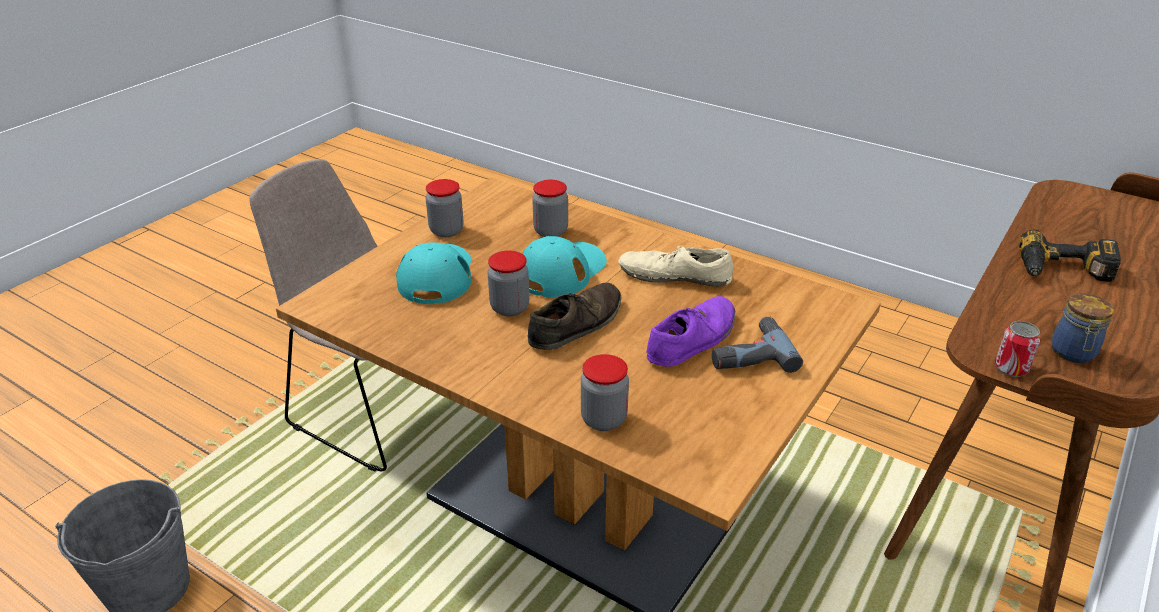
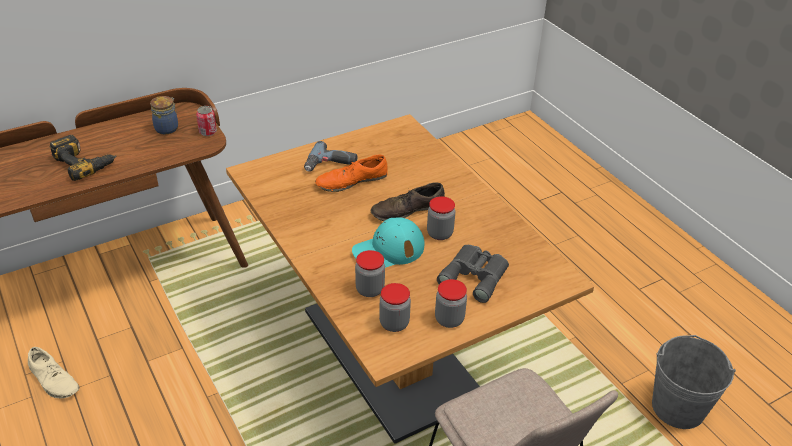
camera: 155 degrees left, 5 degrees up
turquoise cap [396,242,471,304] -> grey binoculars [437,245,509,303]
jar [581,354,629,431] -> jar moved to [379,283,411,332]
beige shoe [618,246,734,287] -> beige shoe moved to [28,347,80,399]
purple shoe [646,296,735,367] -> orange shoe [315,155,388,192]

